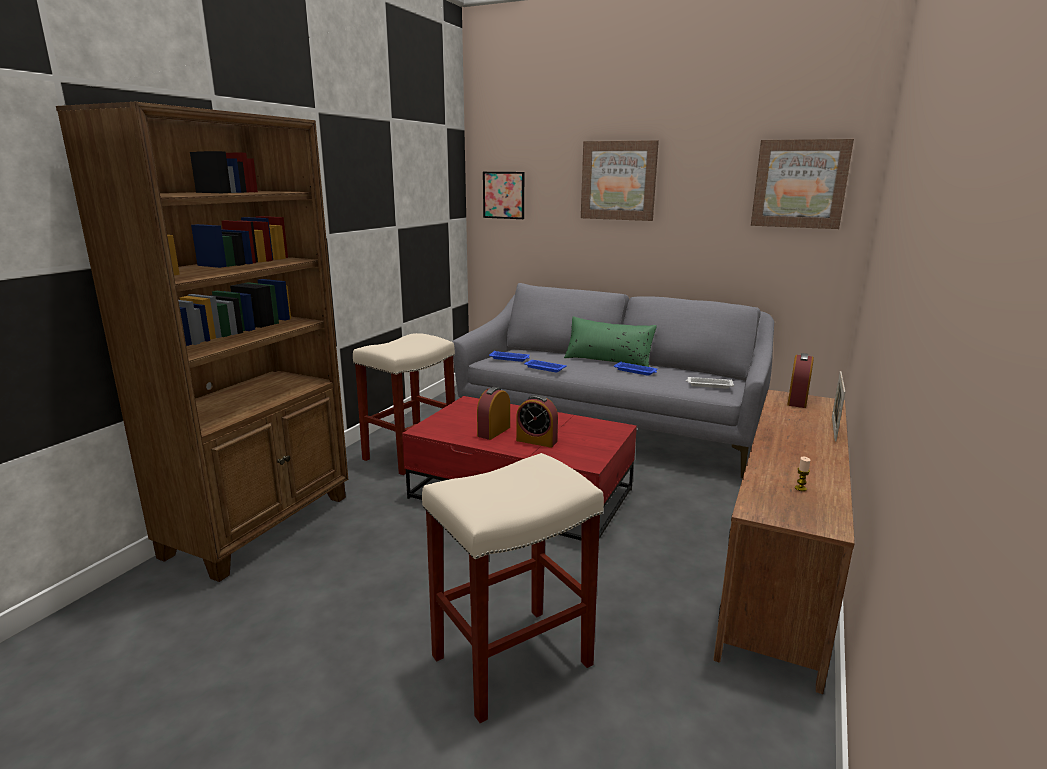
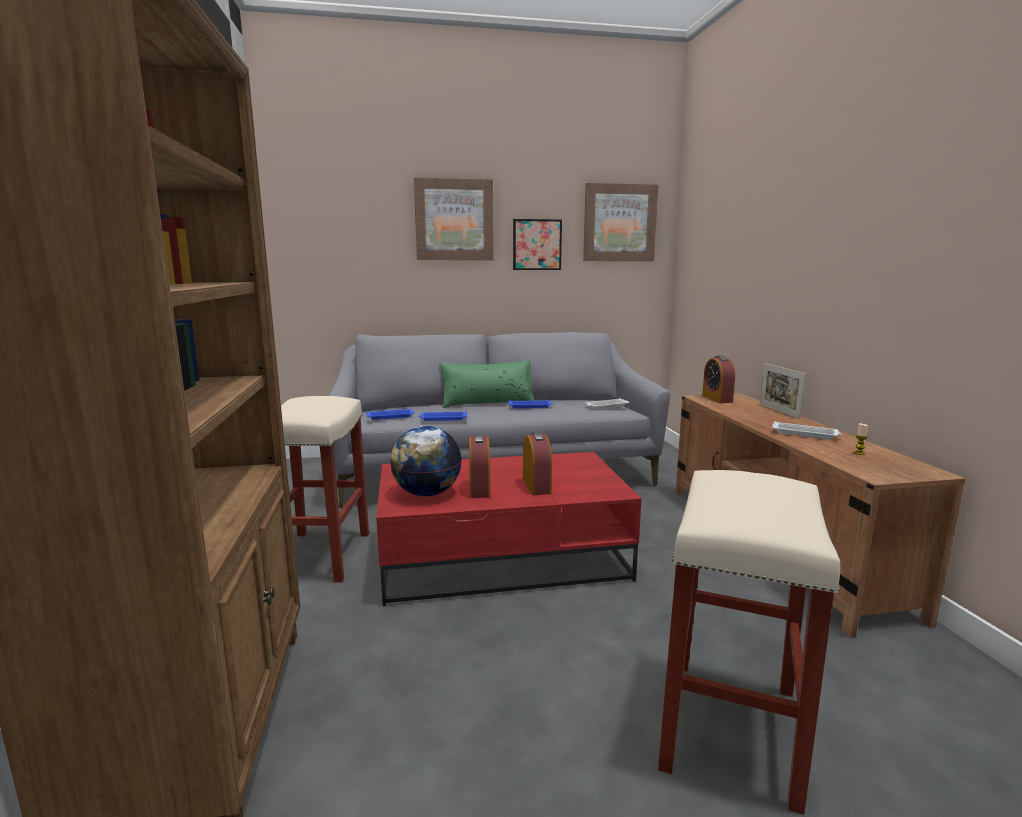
camera: 35 degrees left, 5 degrees down
picture [483,172,524,219] -> picture moved to [513,219,562,270]
alarm clock [516,395,558,448] -> alarm clock turned 90 degrees counterclockwise [523,432,552,495]
none -> globe [390,426,462,497]
none -> white tray [772,421,842,440]

